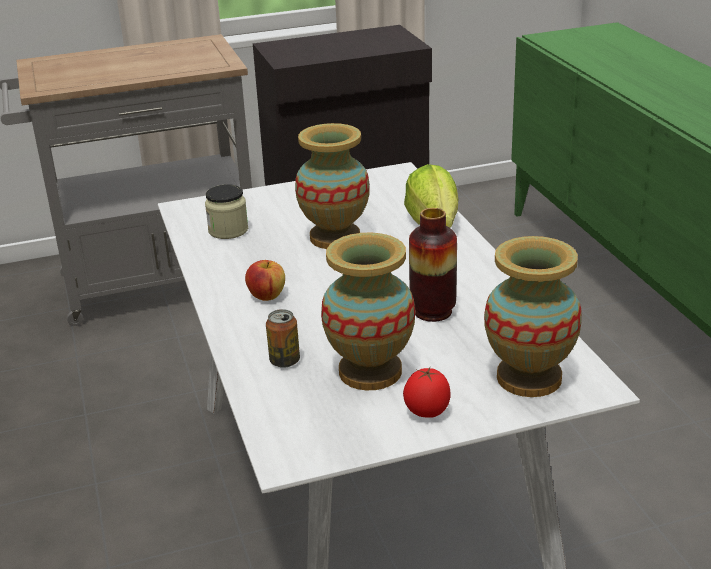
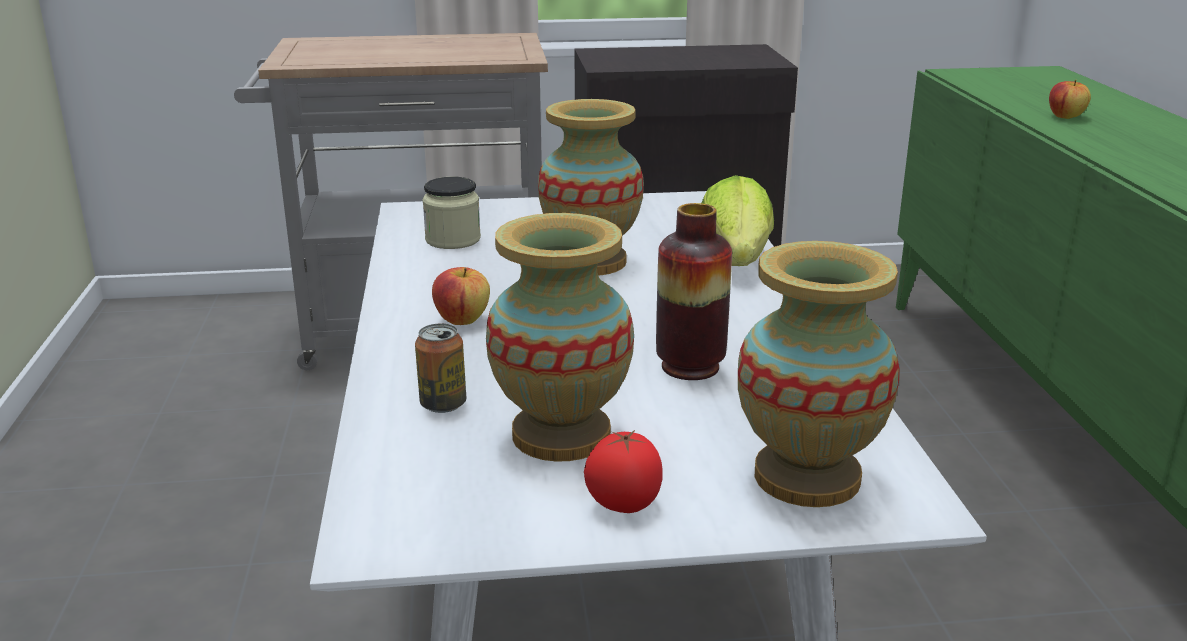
camera: 10 degrees right, 5 degrees down
none -> apple [1049,80,1091,119]

